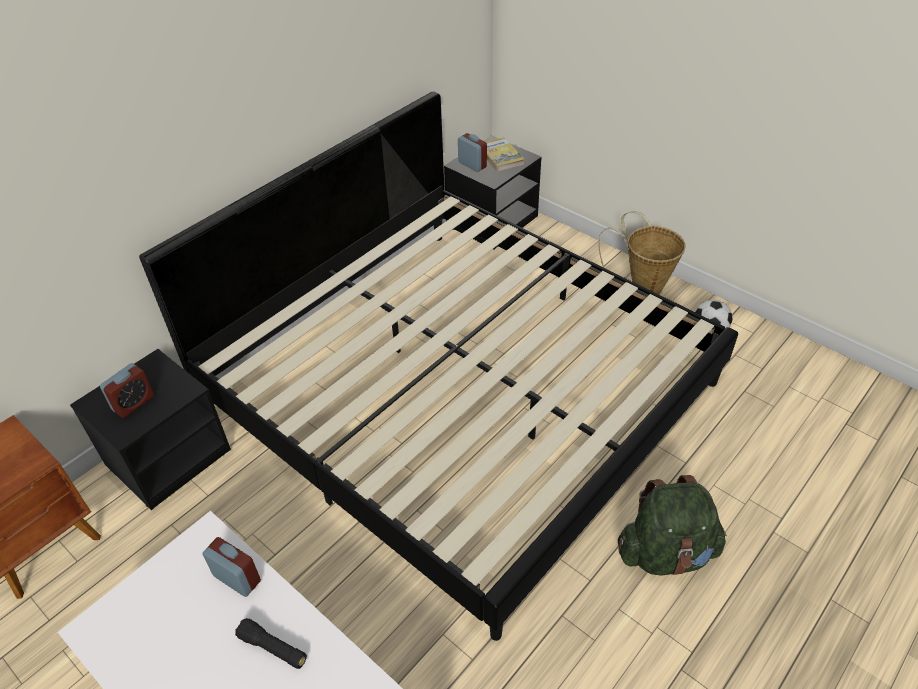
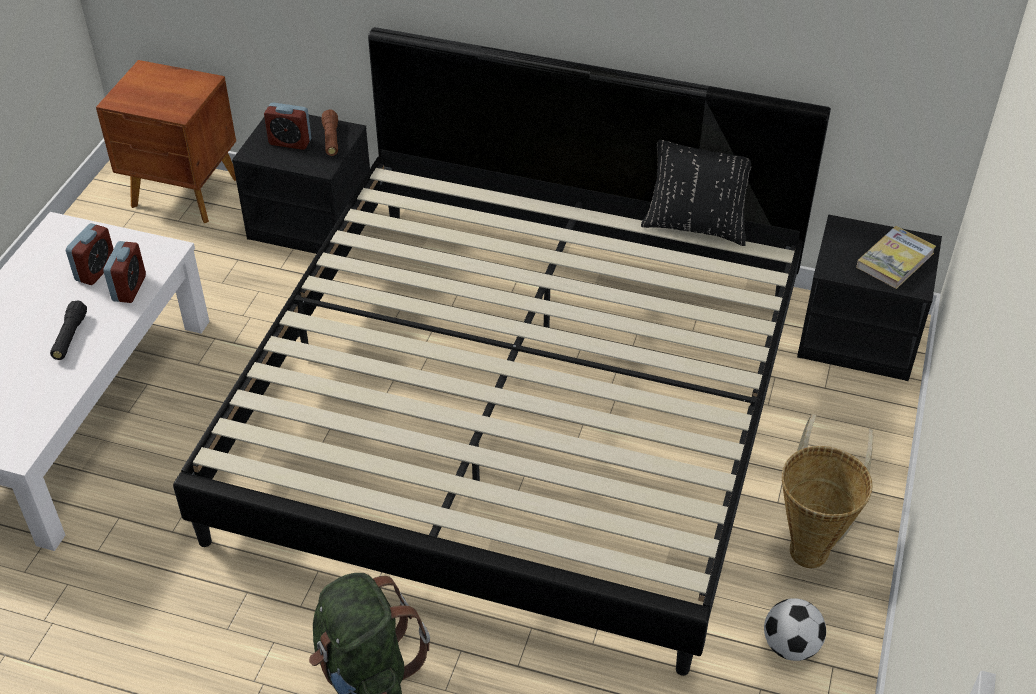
camera: 65 degrees right, 0 degrees up
alarm clock [458,133,487,172] -> alarm clock moved to [66,223,113,285]
none -> brown flashlight [322,109,338,156]
none -> black pillow [641,140,751,246]

